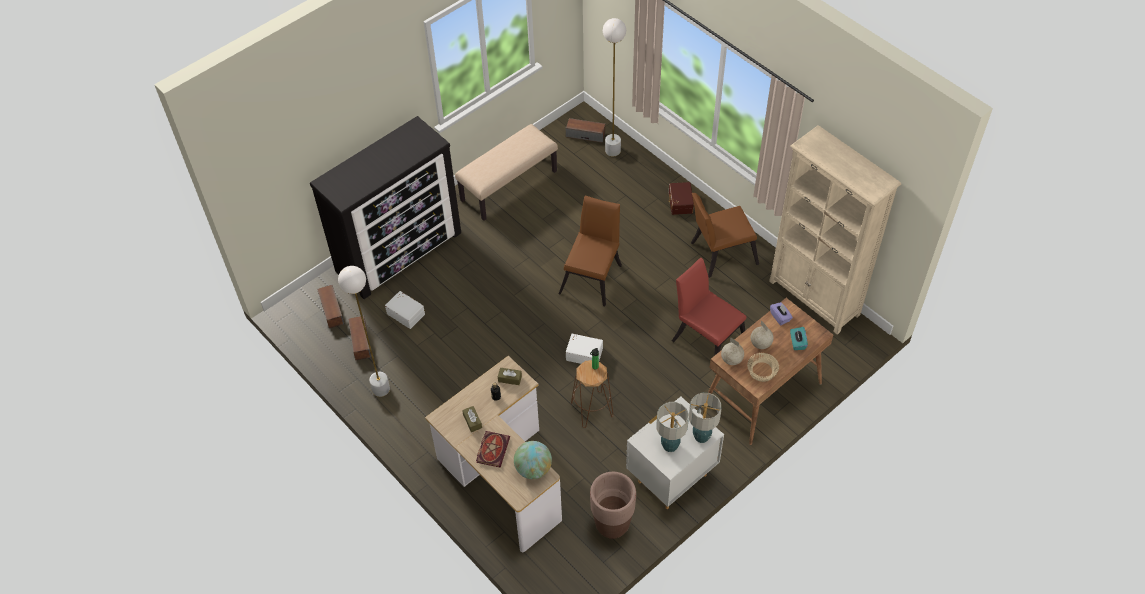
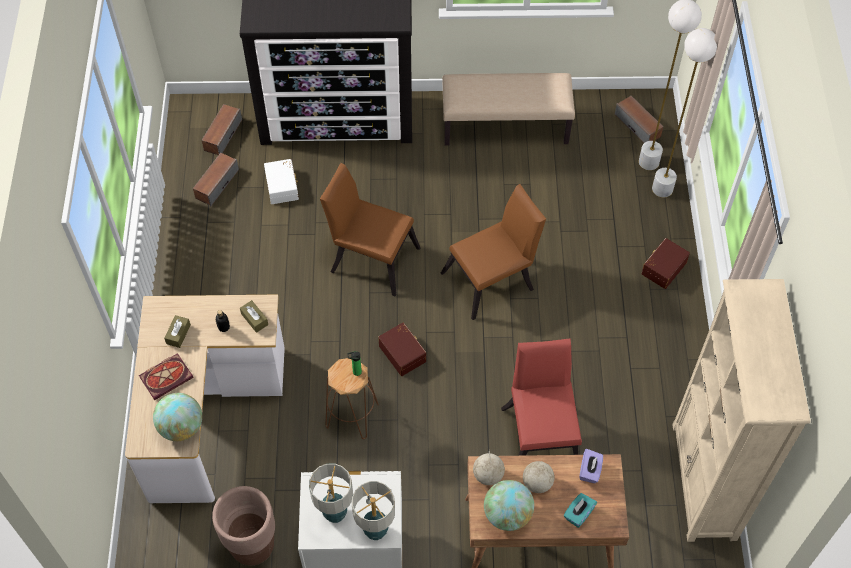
camera: 40 degrees right, 5 degrees up
white floor lamp [338,266,390,397] -> white floor lamp moved to [652,28,717,197]
white storage box [566,334,603,364] -> brown storage box [378,322,426,376]
brown chair [691,193,759,278] -> brown chair moved to [320,163,420,296]
beige bowl [747,353,779,382] -> globe [484,480,534,531]

